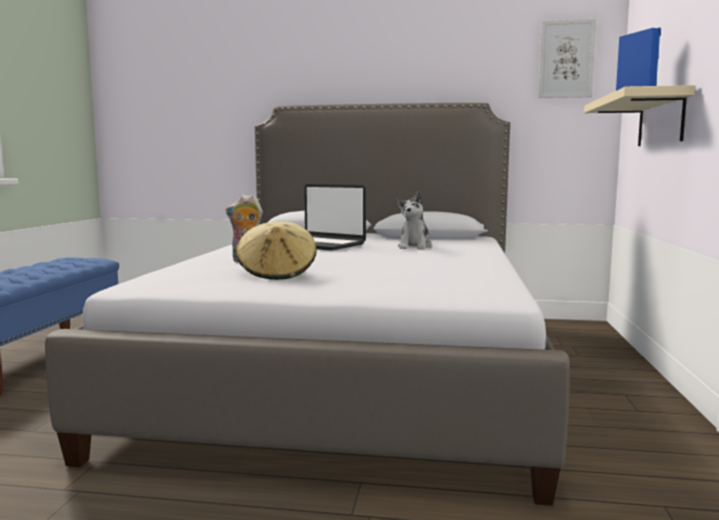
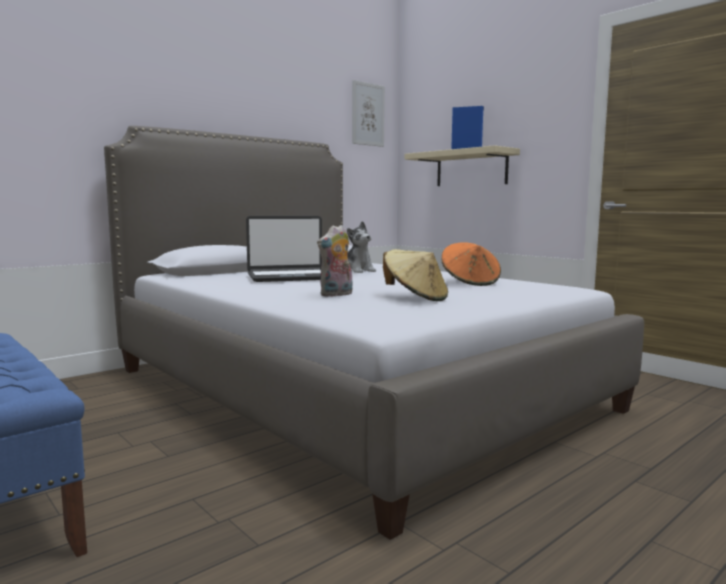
camera: 50 degrees left, 0 degrees up
none -> orange hat [442,242,501,286]

